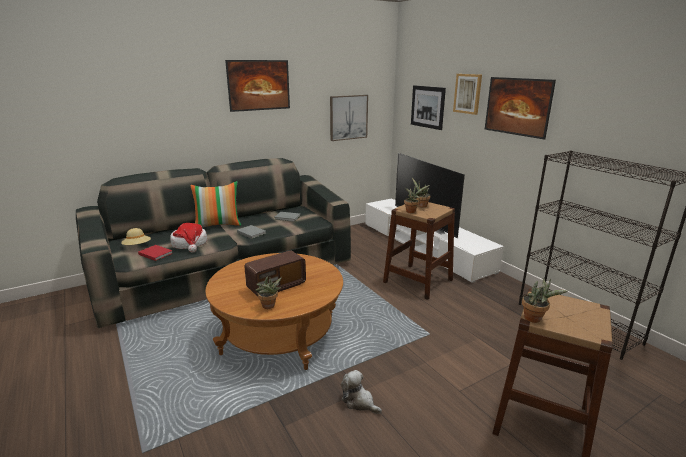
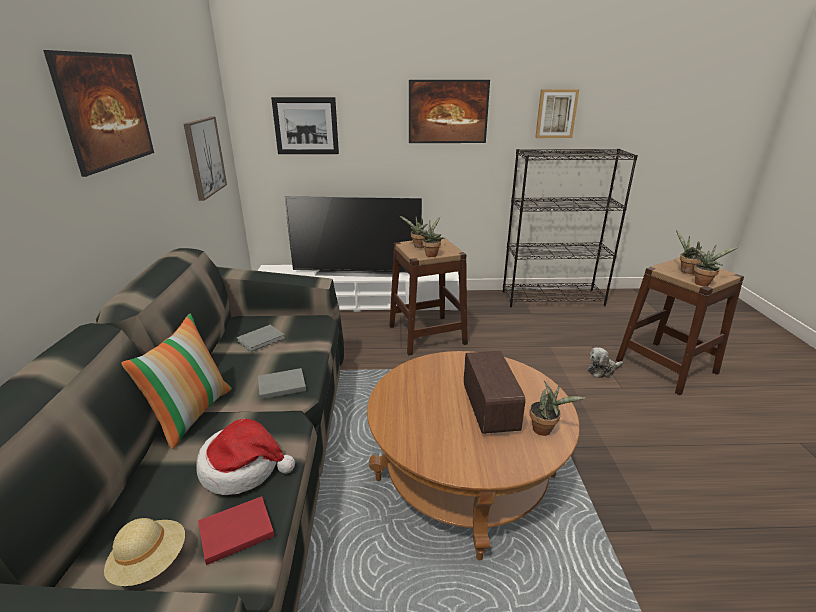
camera: 60 degrees left, 5 degrees up
plush toy [341,370,382,414] -> plush toy moved to [588,347,623,378]
picture [453,74,482,115] -> picture moved to [535,89,579,138]
none -> potted plant [676,230,702,274]

